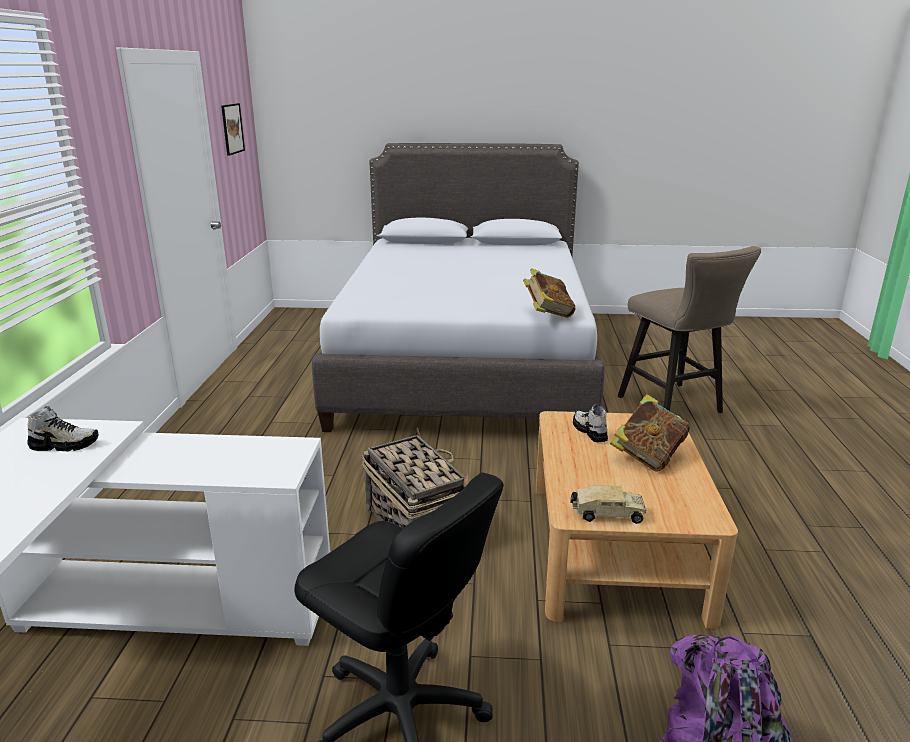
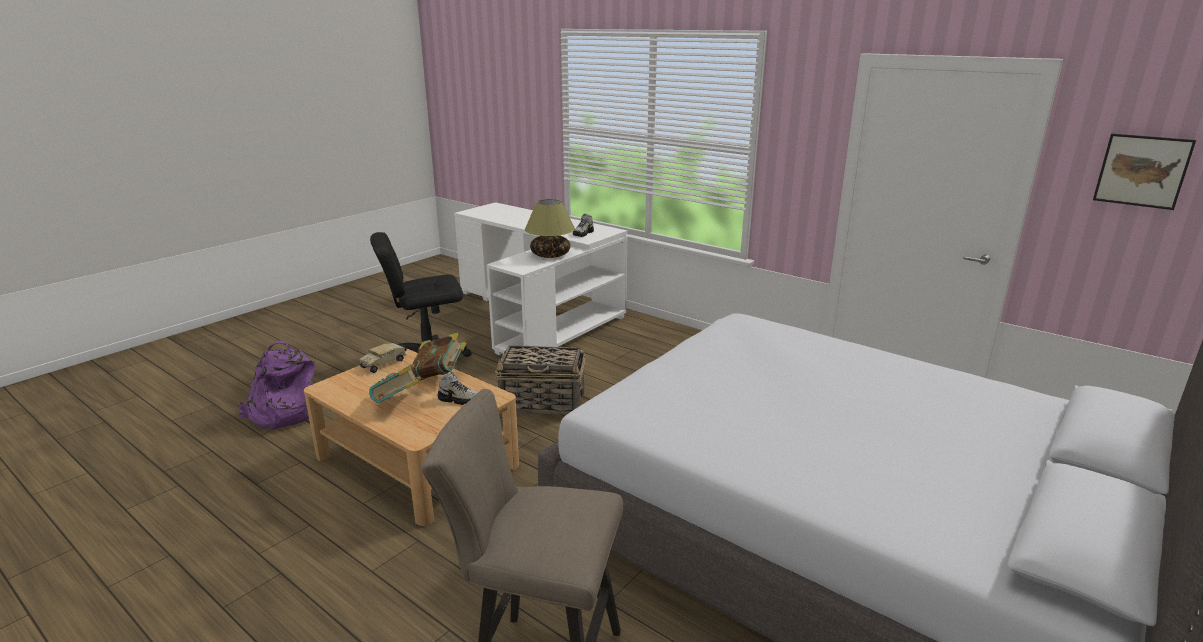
camera: 125 degrees right, 0 degrees up
book [523,268,576,318] -> book moved to [411,333,467,380]
none -> table lamp [525,199,575,258]

